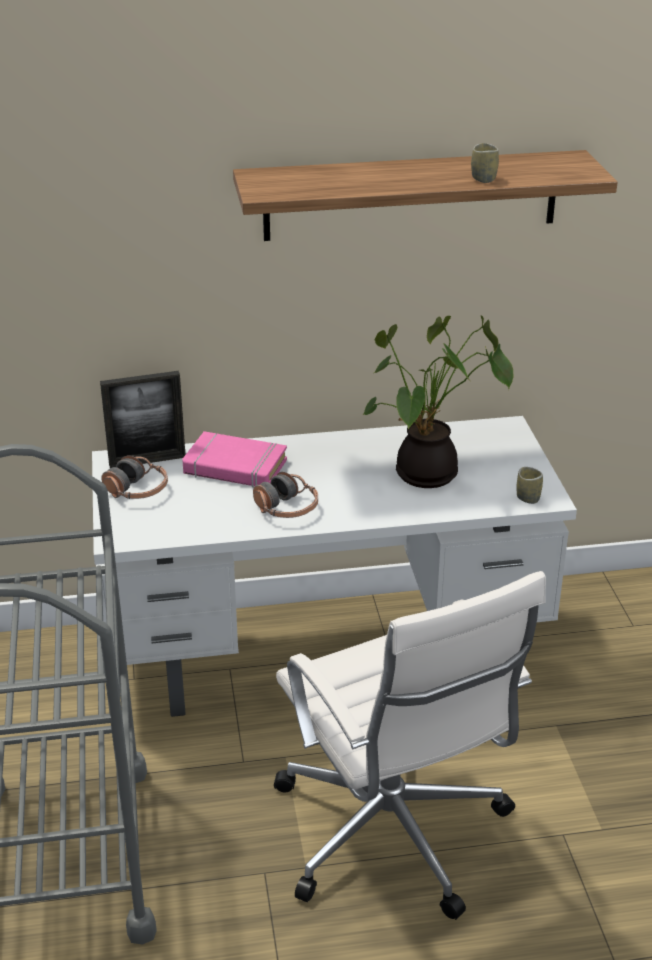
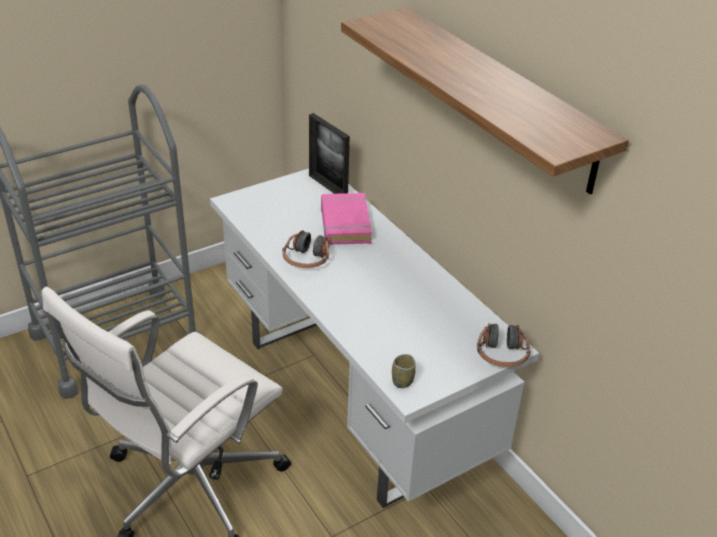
camera: 65 degrees right, 5 degrees up
headphones [101,456,168,499] -> headphones moved to [477,323,531,367]
potted plant [363,315,514,488] -> none
cup [471,143,499,183] -> none

